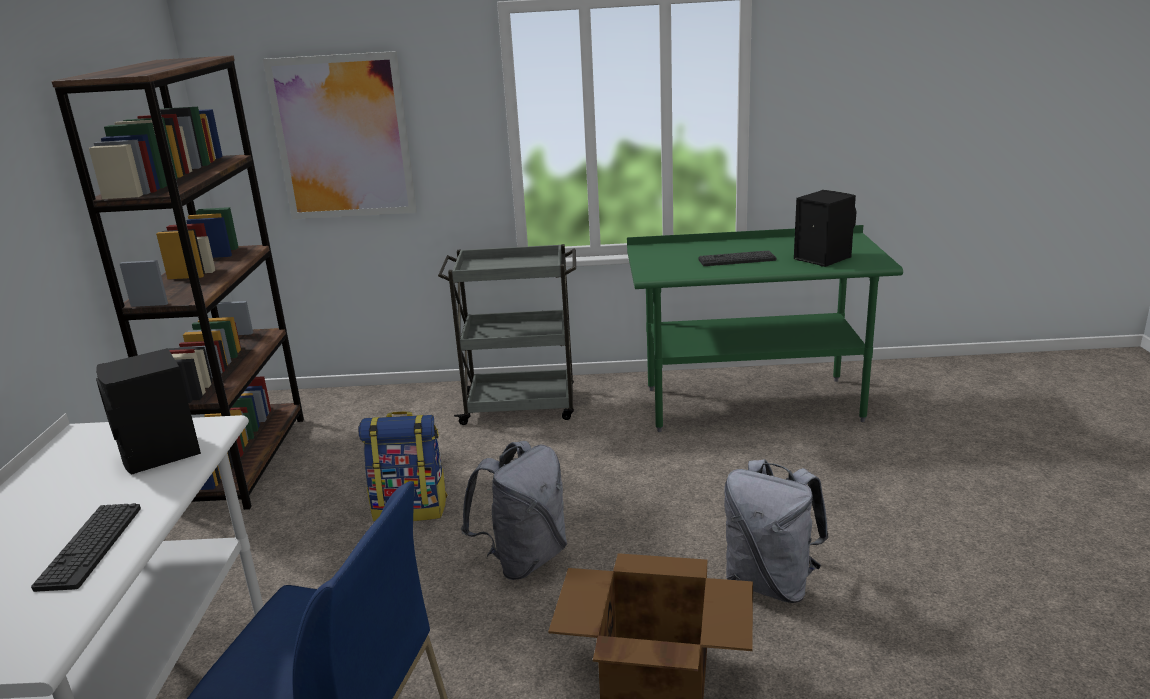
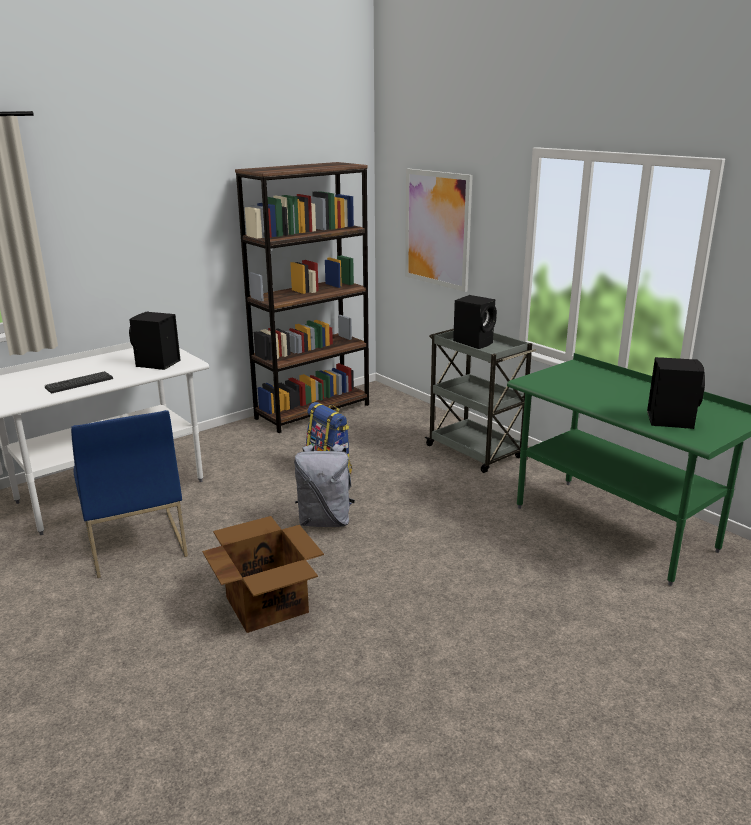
camera: 50 degrees right, 0 degrees up
keyboard [698,250,776,266] -> none
grey backpack [724,459,829,603] -> none
none -> black speaker [453,295,497,349]

